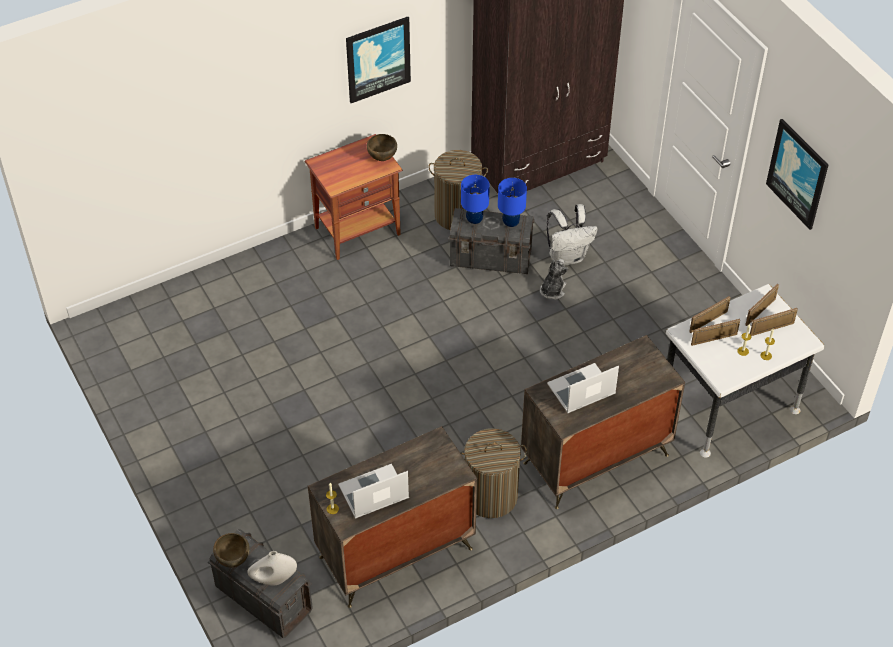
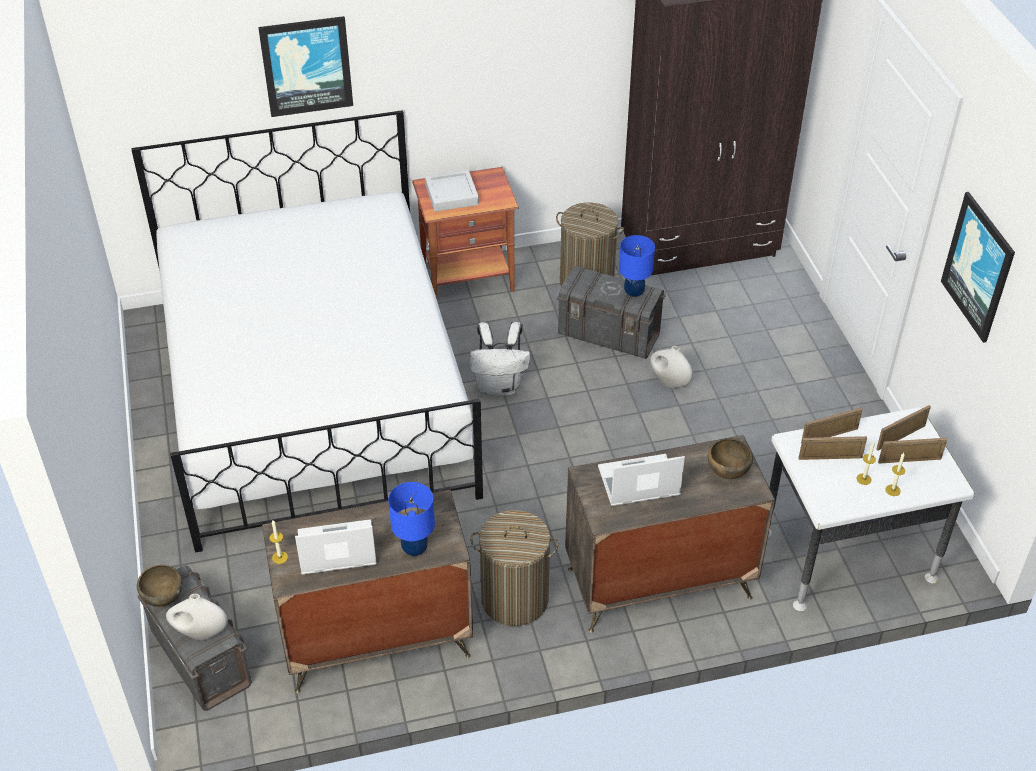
camera: 15 degrees right, 5 degrees down
picture [346,17,411,103] -> picture moved to [258,16,353,117]
brown bowl [367,134,397,161] -> brown bowl moved to [707,439,753,479]
blue table lamp [461,175,490,224] -> blue table lamp moved to [388,482,435,556]
plush toy [540,259,569,300] -> white vase [650,346,693,388]
white backpack [547,204,598,266] -> white backpack moved to [470,322,530,396]
none -> white bed [131,110,483,553]
none -> grey tray [425,170,479,212]

